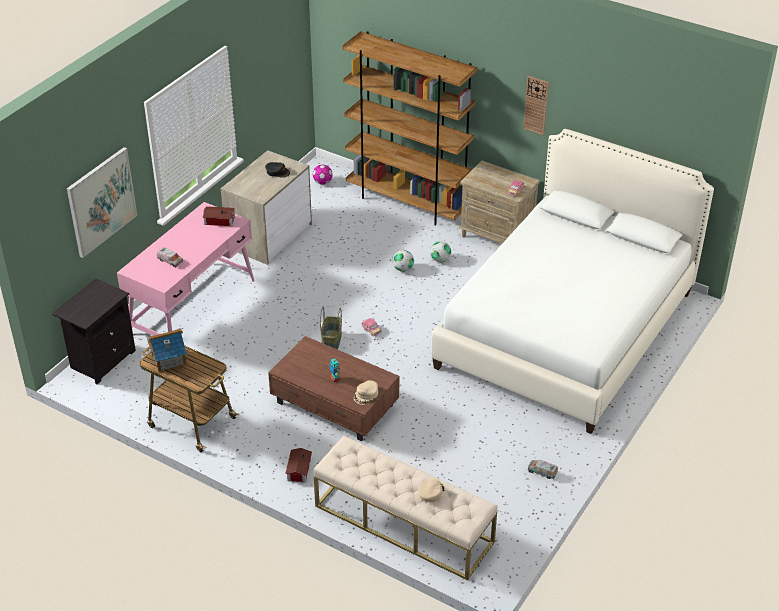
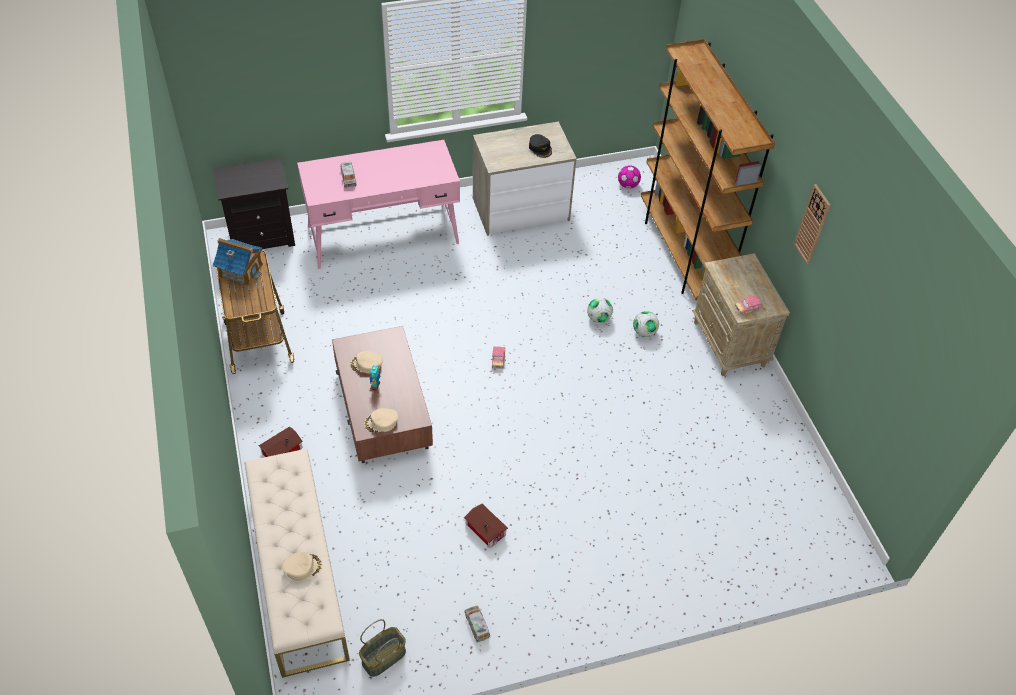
camera: 40 degrees right, 10 degrees up
picture [67,147,137,258] -> none
toy house [203,206,235,226] -> toy house moved to [464,504,508,548]
basket [320,307,342,349] -> basket moved to [359,619,406,677]
white bed [431,129,714,434] -> none
none -> beige cap [350,351,383,374]

